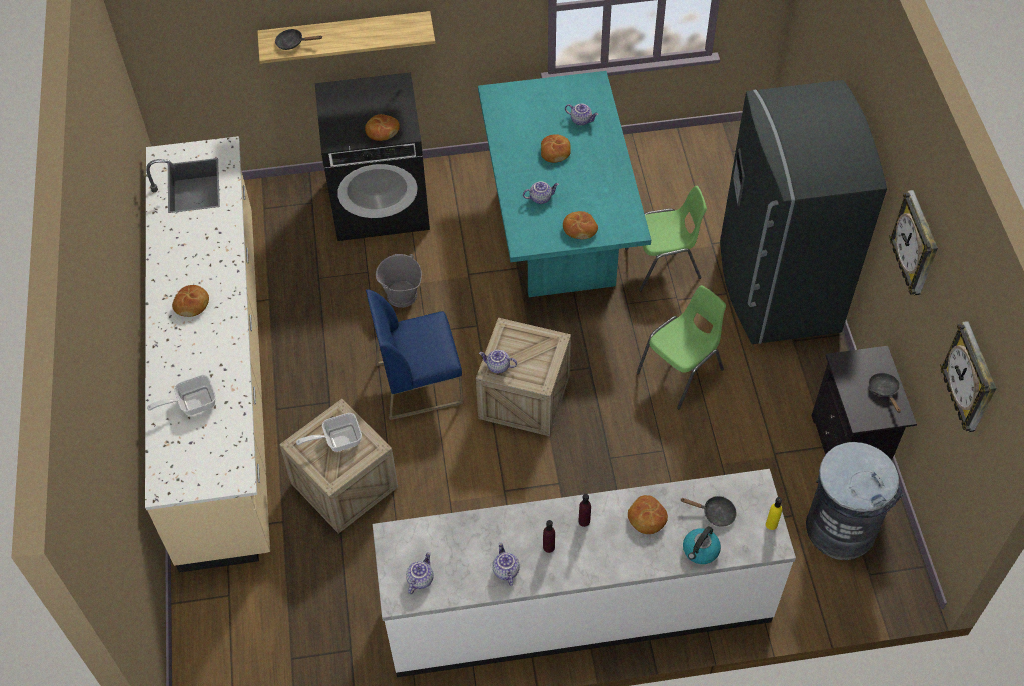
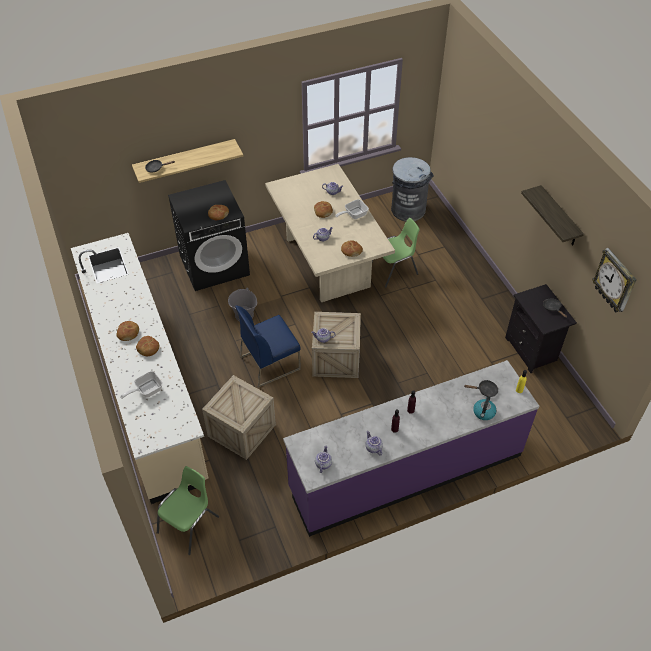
camera: 15 degrees left, 5 degrees down
frying pan [296,413,362,452] -> frying pan moved to [335,199,369,219]
white counter [373,469,796,677] -> purple counter [283,360,539,537]
turquoise dining table [478,71,651,297] -> beige dining table [265,164,395,302]
bread [628,495,668,534] -> bread moved to [136,336,159,356]
green chair [636,285,726,409] -> green chair moved to [157,466,219,555]
grey fridge [720,80,887,344] -> none
grey trash can [806,442,903,560] -> grey trash can moved to [391,157,434,221]
wall clock [889,190,938,295] -> shelf [521,185,584,246]

